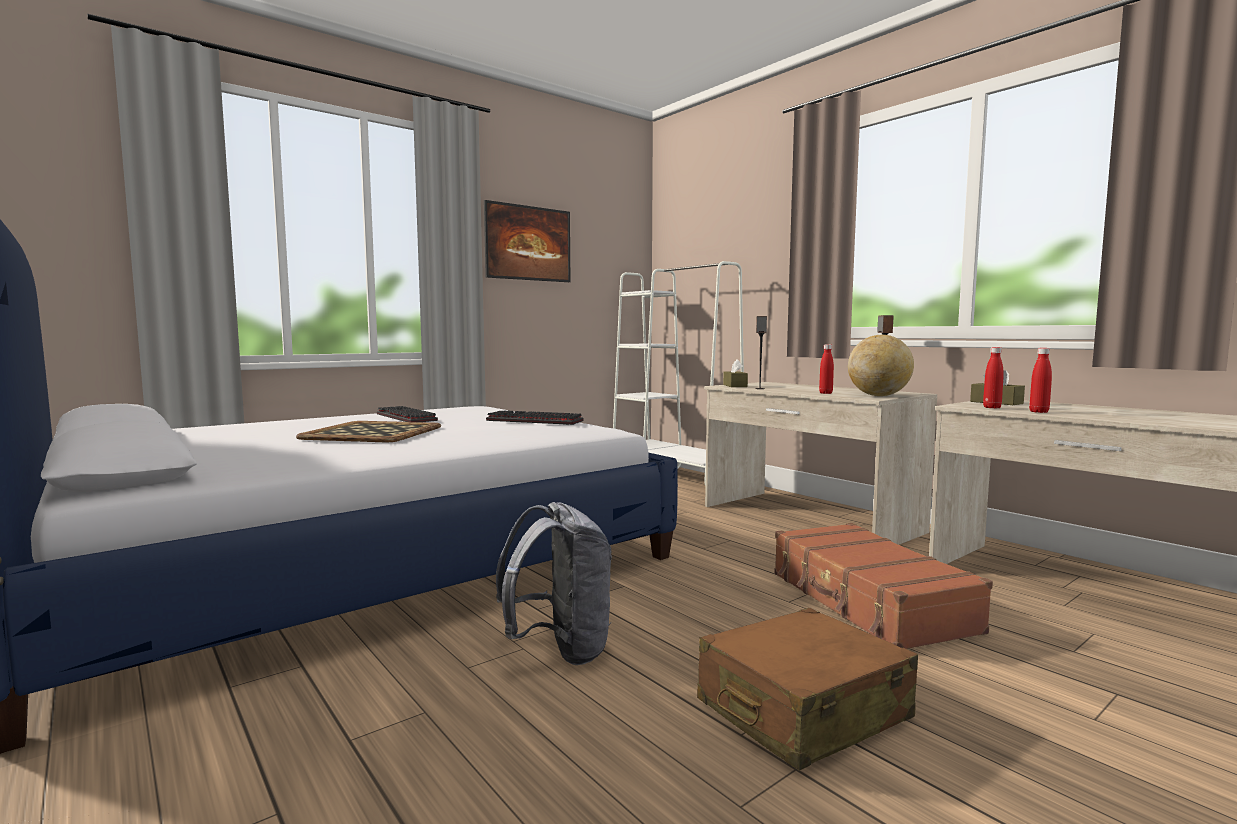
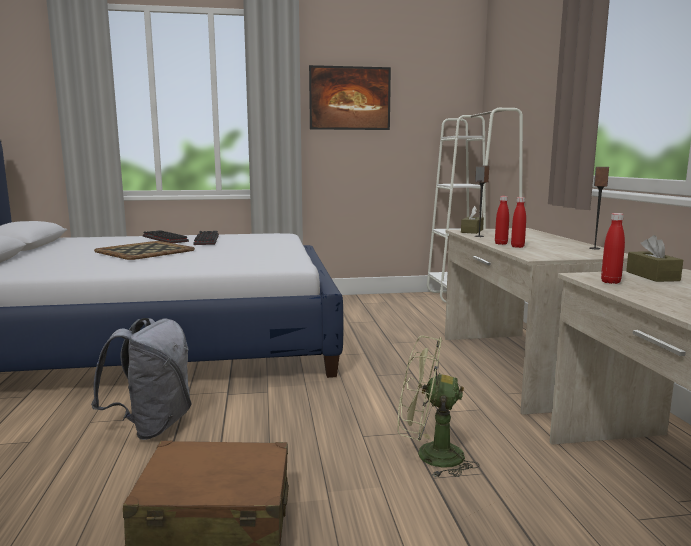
camera: 30 degrees right, 5 degrees up
keyboard [486,410,583,425] -> keyboard moved to [143,230,189,243]
brown suitcase [774,523,993,649] -> green fan [398,335,479,478]
globe [848,335,914,396] -> none
red bottle [1029,348,1052,413] -> red bottle moved to [495,196,509,245]

